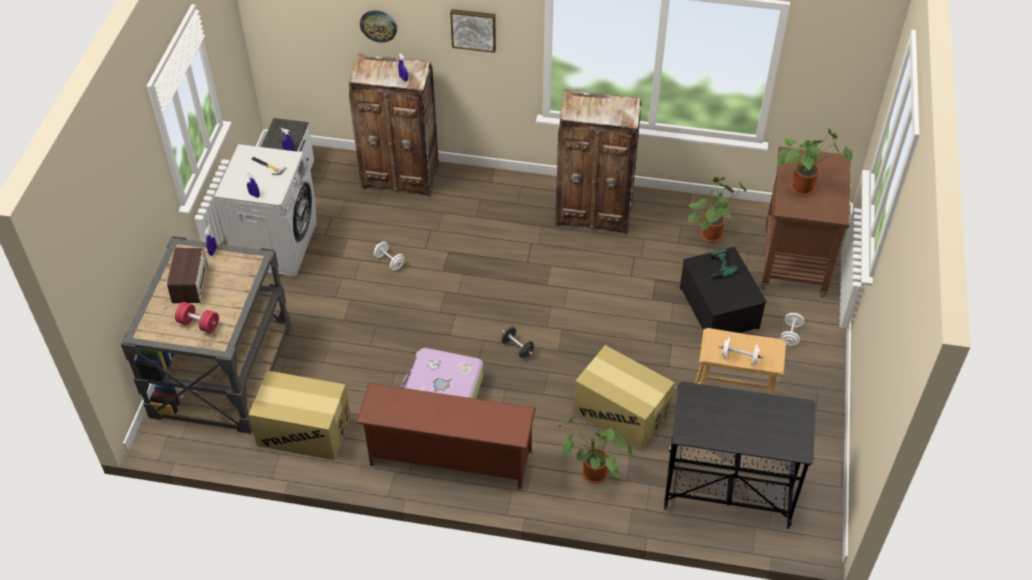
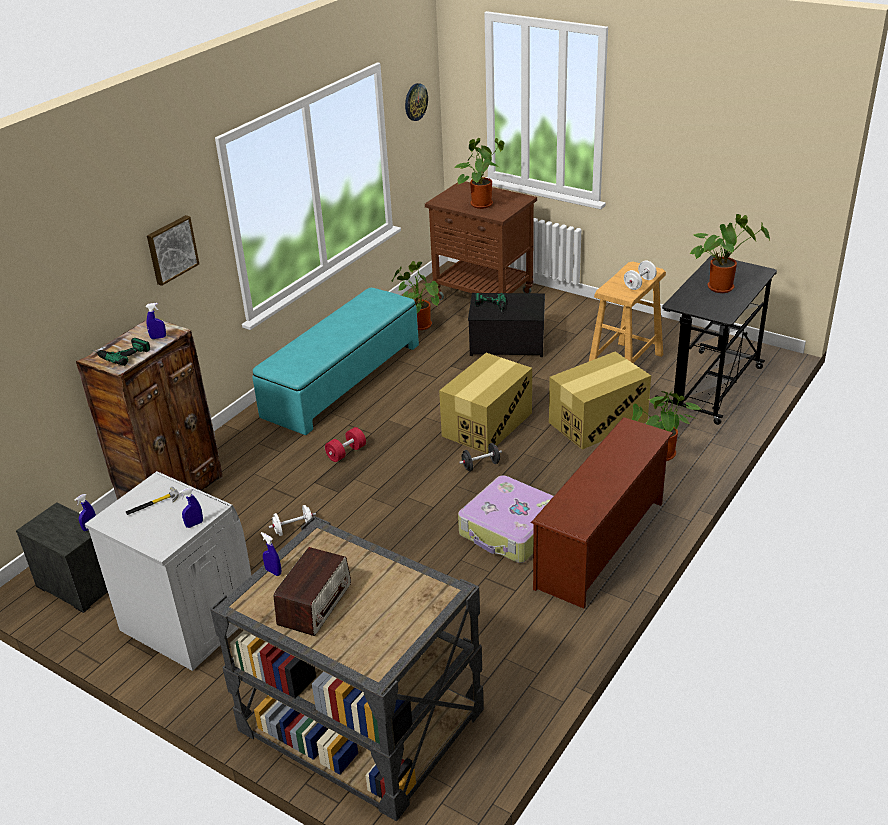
camera: 65 degrees left, 15 degrees down
radio [167,248,208,303] -> radio turned 90 degrees clockwise [274,547,351,636]
red dumbbell [175,302,219,333] -> red dumbbell moved to [325,427,366,462]
cardboard box [248,371,351,461] -> cardboard box moved to [439,353,532,454]
wall clock [360,10,397,43] -> wall clock moved to [405,83,428,121]
brown cabinet [555,89,641,235] -> turquoise bench [252,288,419,435]
white dumbbell [780,313,804,346] -> none
none -> power drill [92,338,150,366]
none -> potted plant [690,214,770,293]

